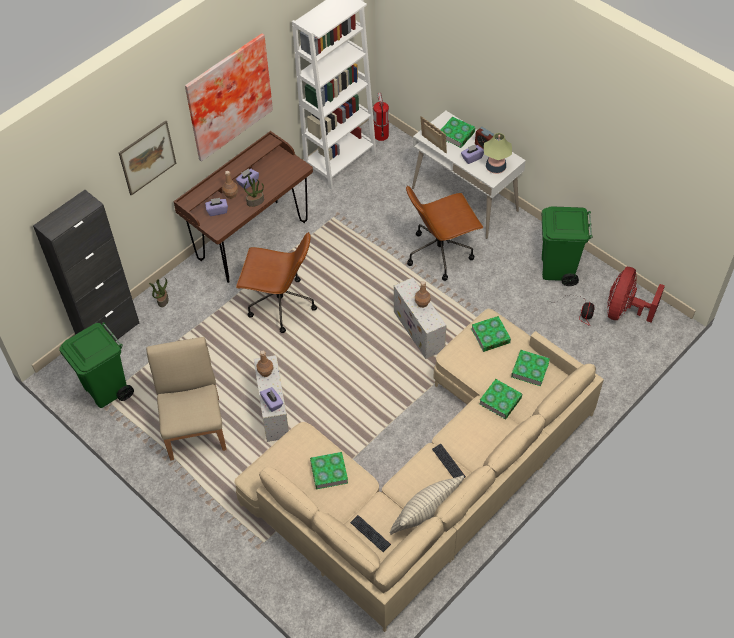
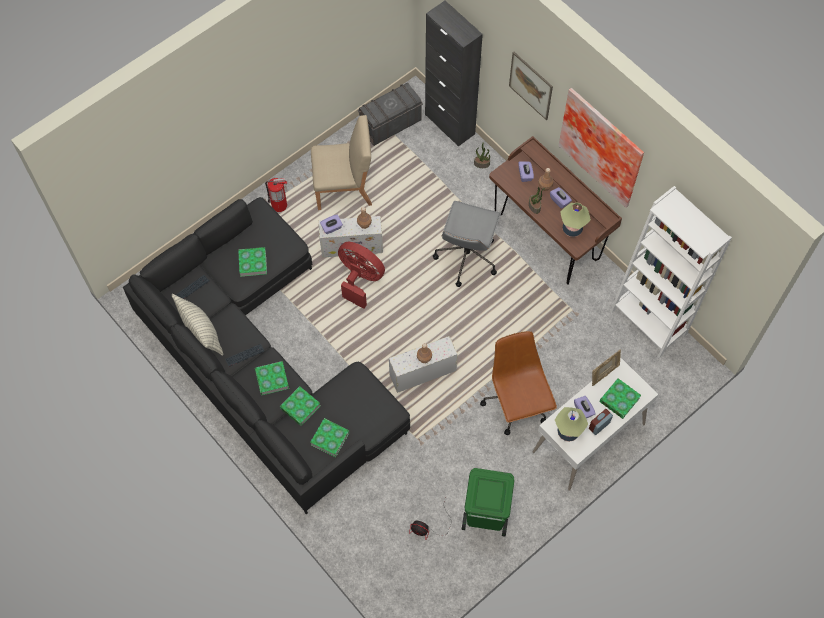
camera: 95 degrees right, 10 degrees up
green trash can [59,322,134,408] -> grey storage box [358,83,423,146]
beige sofa [234,309,604,632] -> black sofa [123,197,410,514]
brown office chair [236,232,317,333] -> grey office chair [433,201,501,287]
fire extinguisher [373,93,389,141] -> fire extinguisher moved to [265,178,287,212]
book [471,316,511,352] -> book moved to [255,361,289,395]
red fan [607,267,665,323] -> red fan moved to [338,242,385,309]
none -> table lamp [560,203,591,237]

